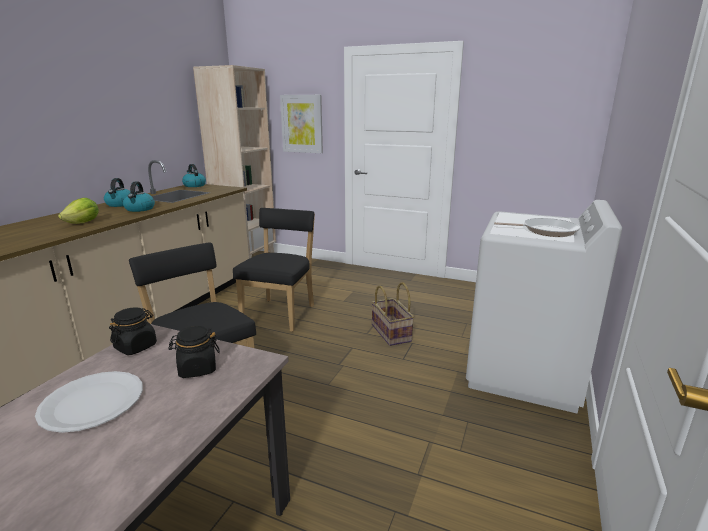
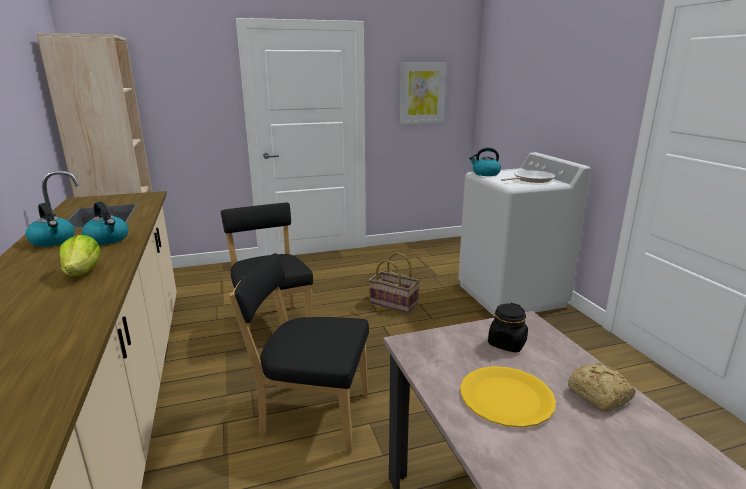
camera: 40 degrees left, 0 degrees up
white plate [35,371,143,433] -> yellow plate [460,366,556,427]
black jar [109,307,157,355] -> none
kettle [182,164,206,187] -> kettle moved to [469,147,501,176]
picture [280,95,323,153] -> picture moved to [400,62,447,124]
none -> bread [568,363,635,412]

